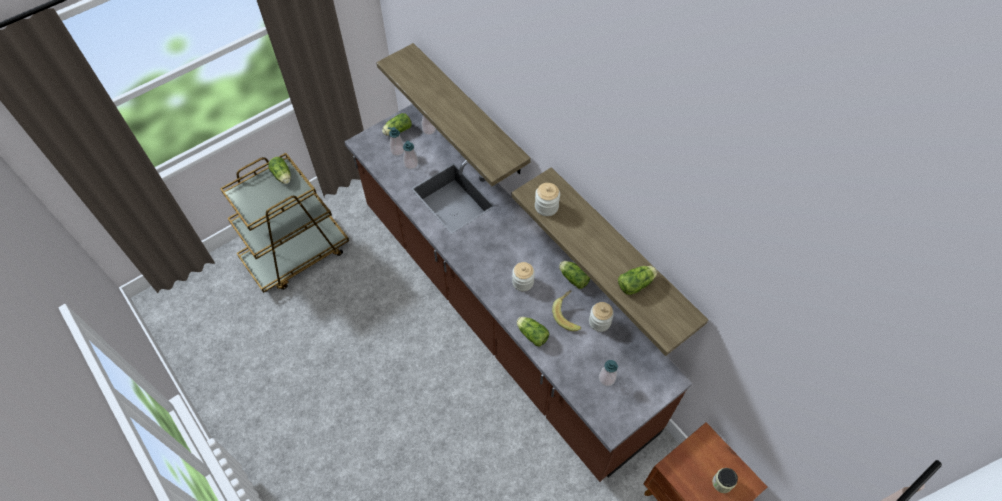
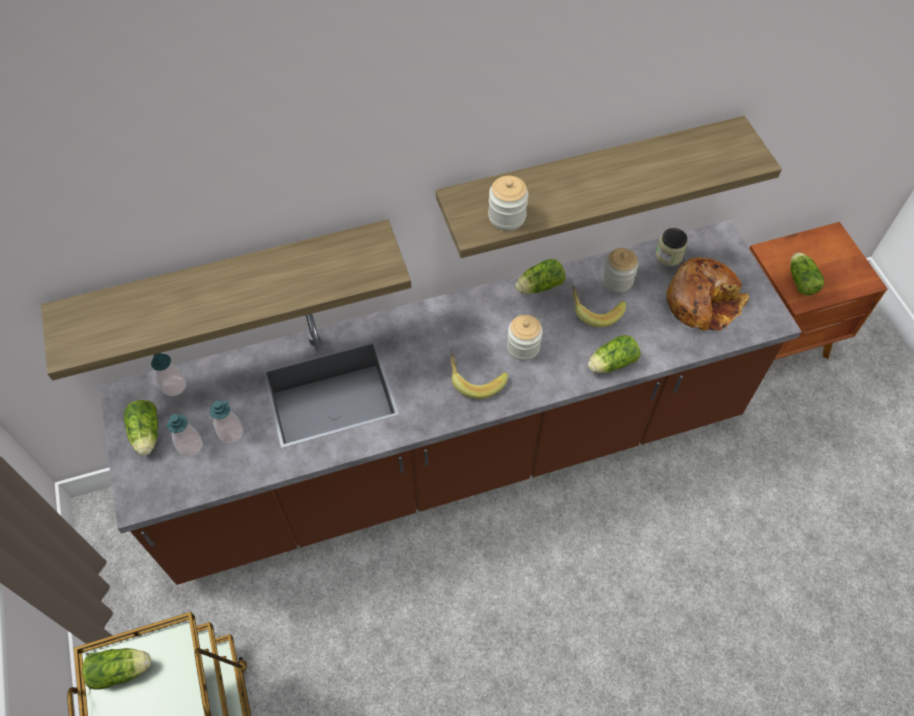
camera: 70 degrees left, 0 degrees up
soap dispenser [599,360,618,386] -> bread [666,257,749,331]
lettuce [618,266,657,295] -> lettuce moved to [790,252,824,296]
jar [712,468,738,493] -> jar moved to [656,228,687,266]
none -> banana [451,353,508,399]

